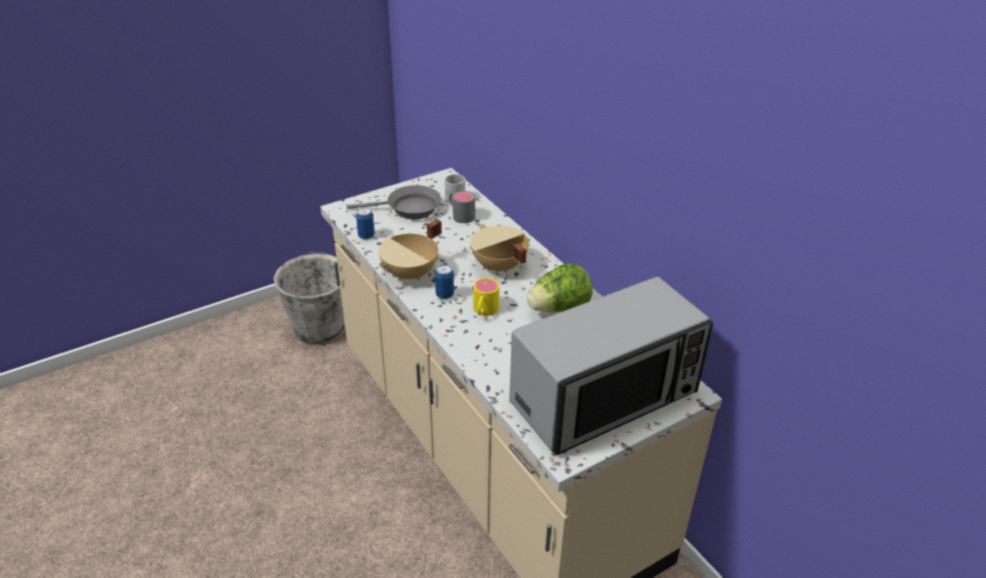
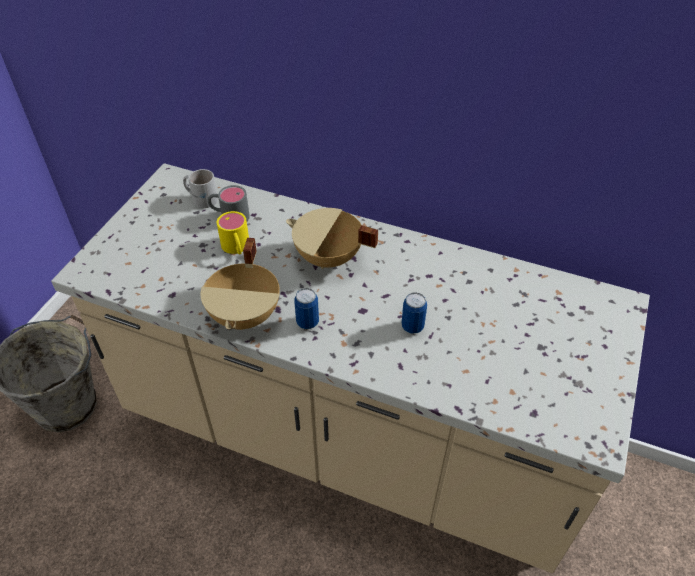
camera: 35 degrees left, 10 degrees up
grey frying pan [347,185,441,219] -> none
can [356,207,375,240] -> can moved to [401,292,427,334]
yellow mug [473,278,499,316] -> yellow mug moved to [217,211,249,254]
microwave [509,276,713,455] -> none
lettuce [527,263,593,312] -> none

